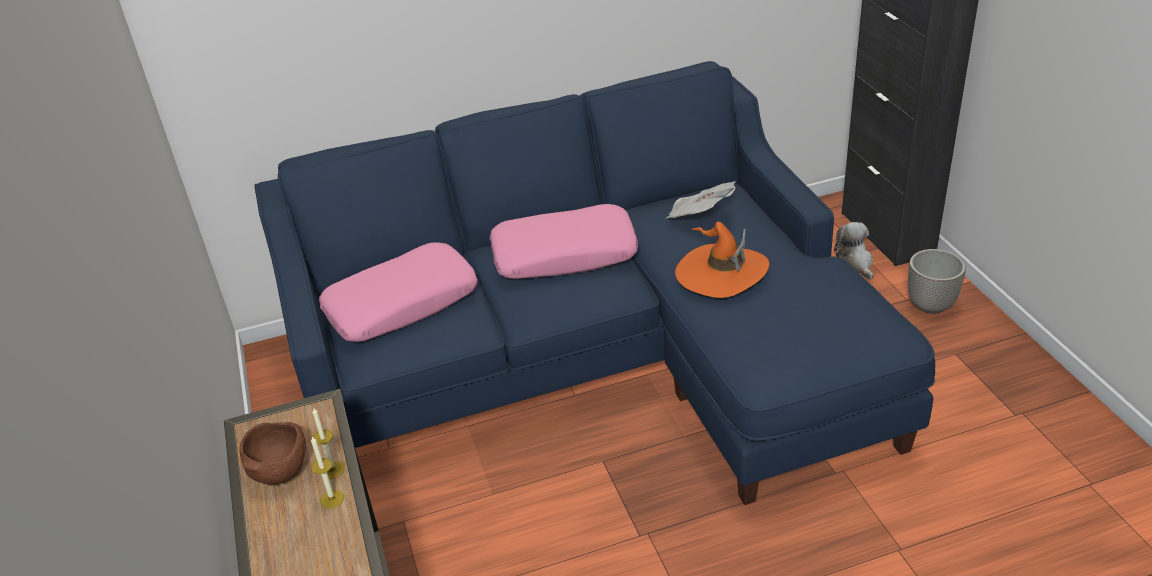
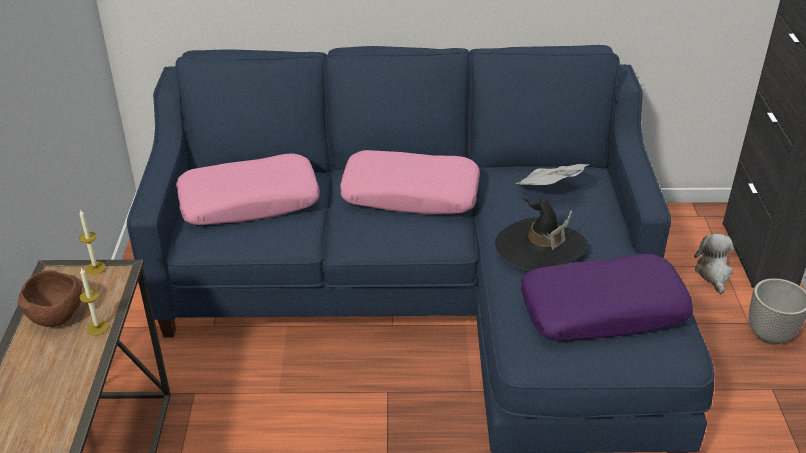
camera: 15 degrees right, 0 degrees up
candle [311,436,344,509] -> candle moved to [79,209,106,275]
orange hat [675,222,769,298] -> black hat [495,197,588,271]
none -> purple pillow [521,254,693,340]

